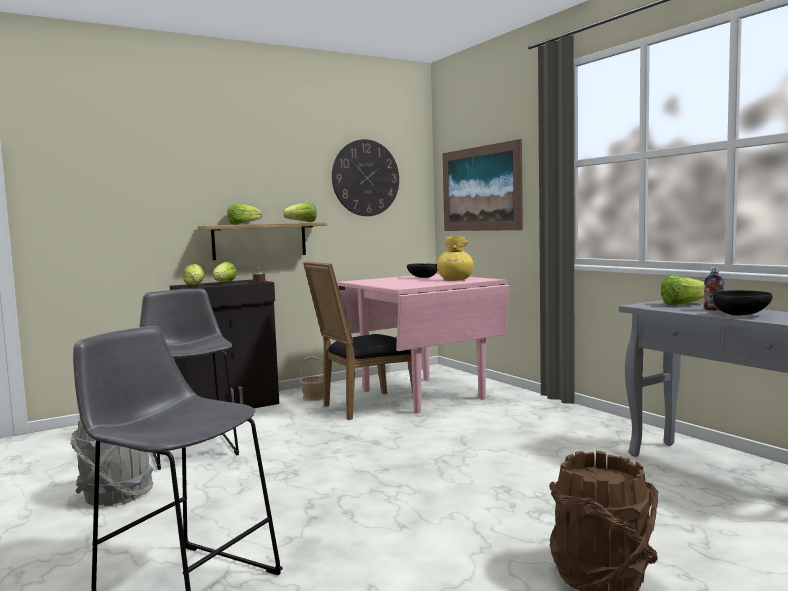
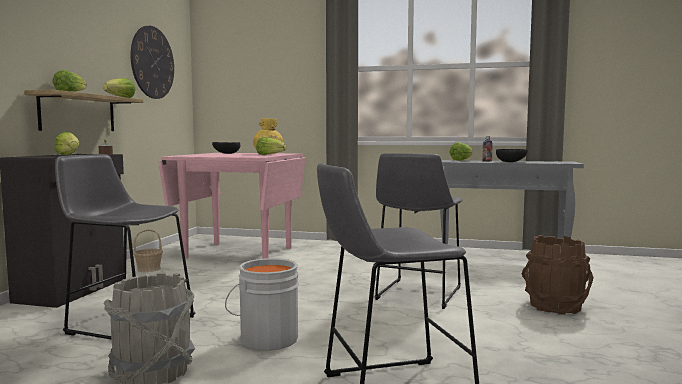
camera: 45 degrees left, 0 degrees up
lettuce [183,264,205,286] -> lettuce moved to [256,137,287,155]
black chair [303,261,413,420] -> none
picture [442,139,523,231] -> none
none -> grey bucket [225,258,299,351]
none -> grey stool [375,153,463,309]

